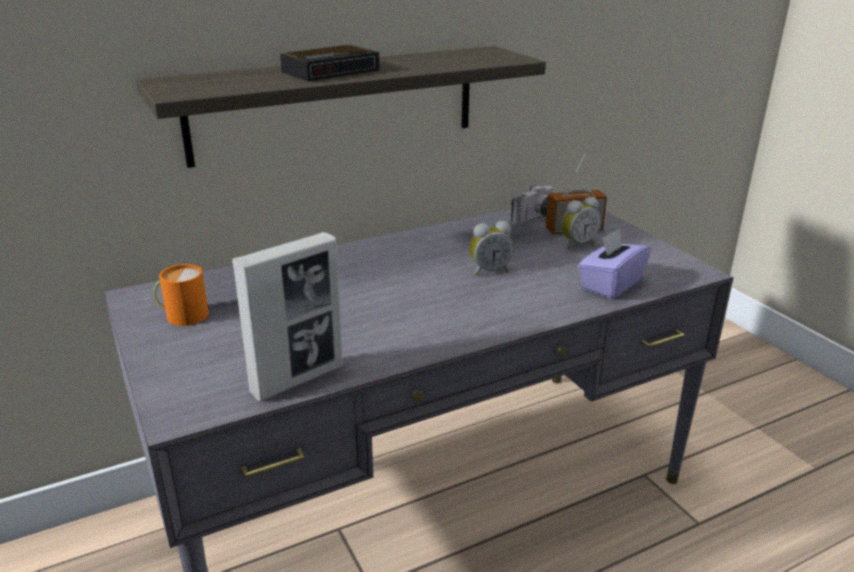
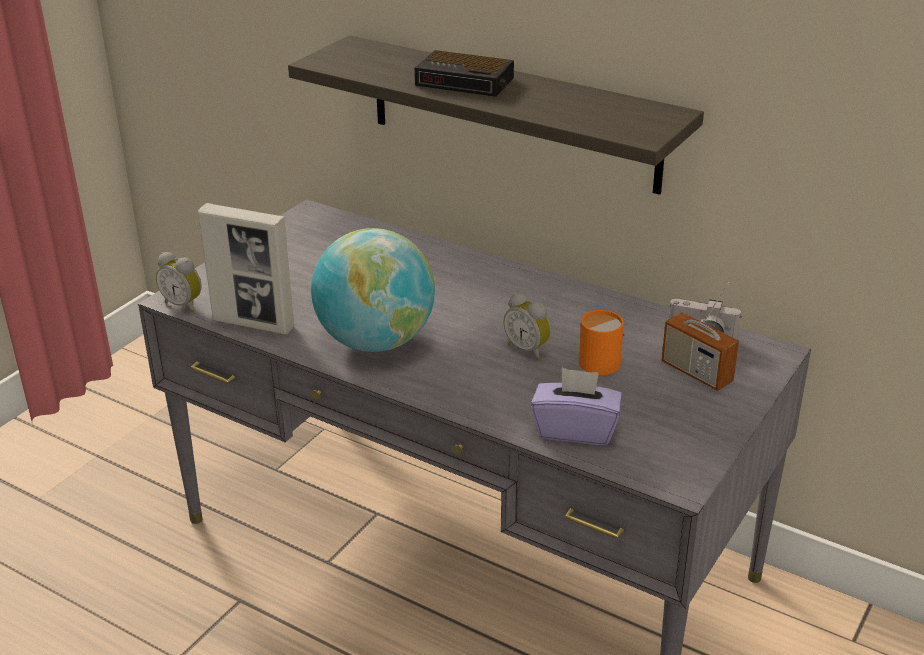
camera: 60 degrees right, 5 degrees up
orange mug [154,264,209,326] -> orange mug moved to [579,310,624,375]
alarm clock [561,197,601,249] -> alarm clock moved to [156,252,202,313]
none -> globe [311,228,435,352]

